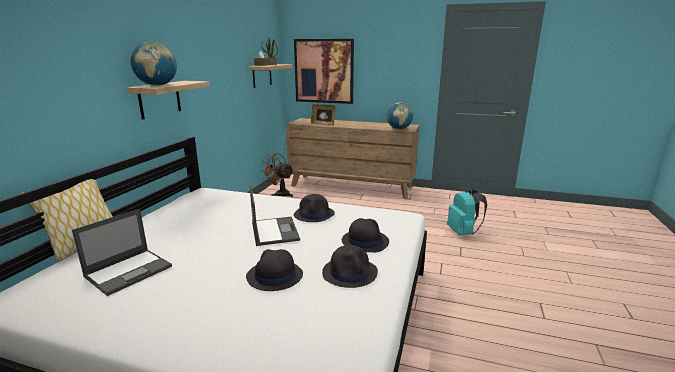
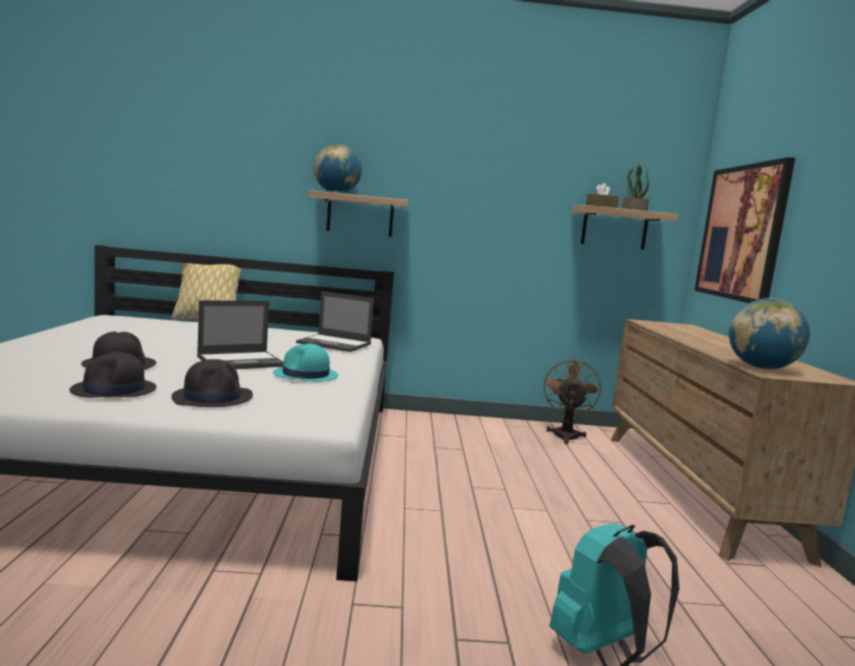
camera: 70 degrees right, 10 degrees down
laptop [72,209,172,296] -> laptop moved to [296,291,374,352]
black hat [294,194,335,222] -> turquoise hat [273,343,339,382]
picture frame [311,104,335,126] -> none

